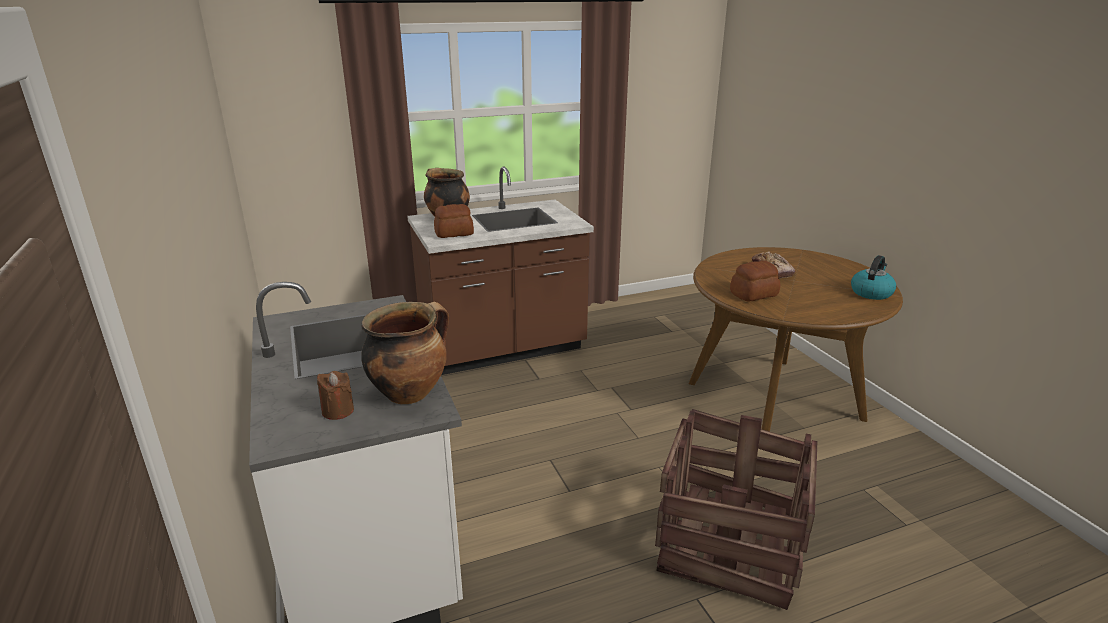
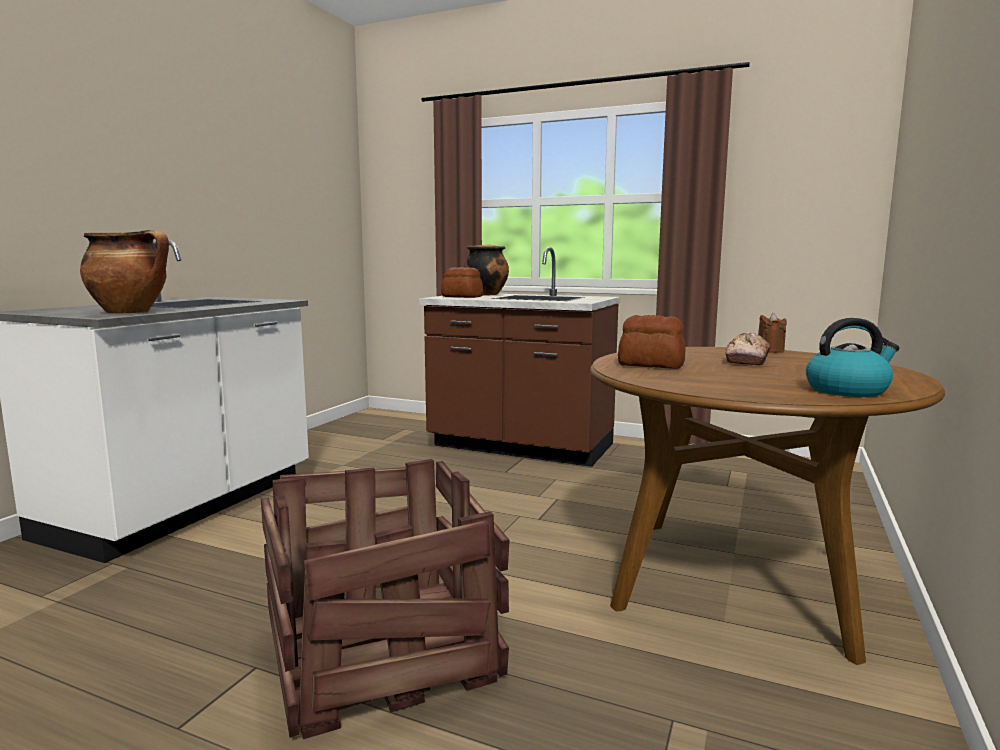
camera: 45 degrees right, 15 degrees down
brown candle [317,371,354,420] -> brown candle moved to [758,313,787,353]

